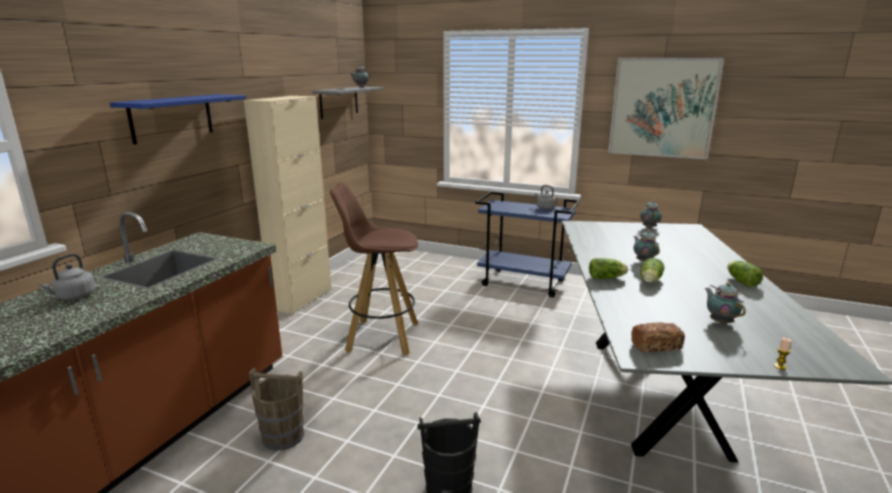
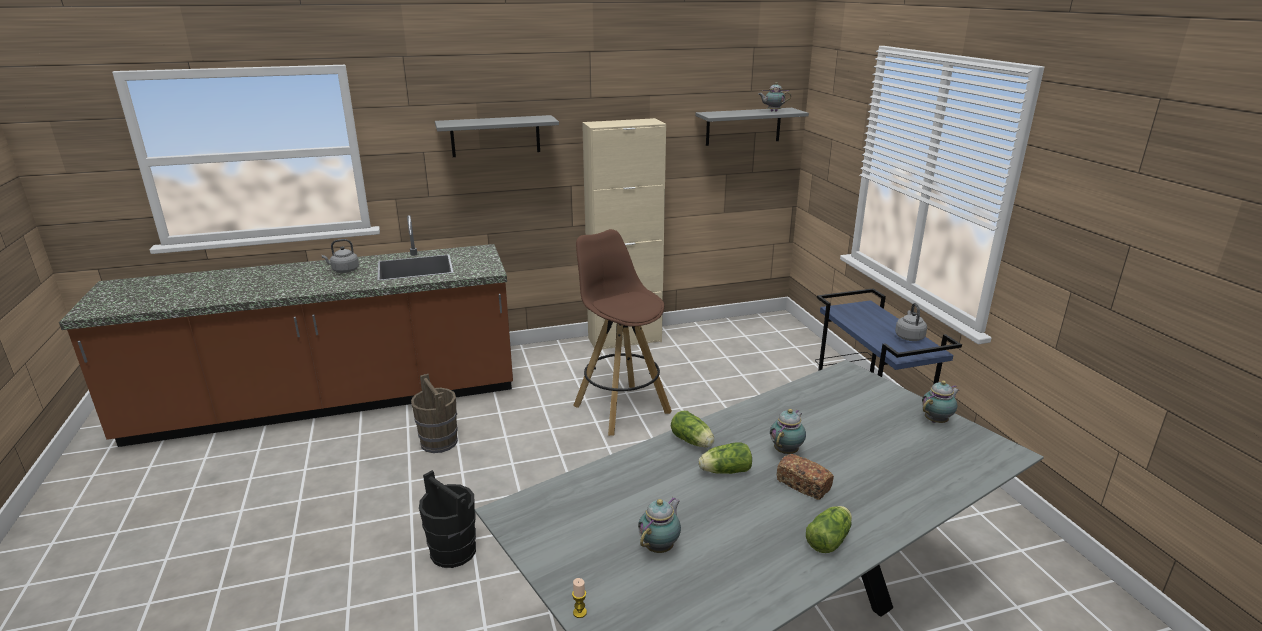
camera: 50 degrees right, 5 degrees up
blue shelf [110,94,246,145] -> grey shelf [435,115,559,157]
picture [608,58,724,159] -> none
bread [631,322,685,353] -> bread moved to [776,454,834,500]

